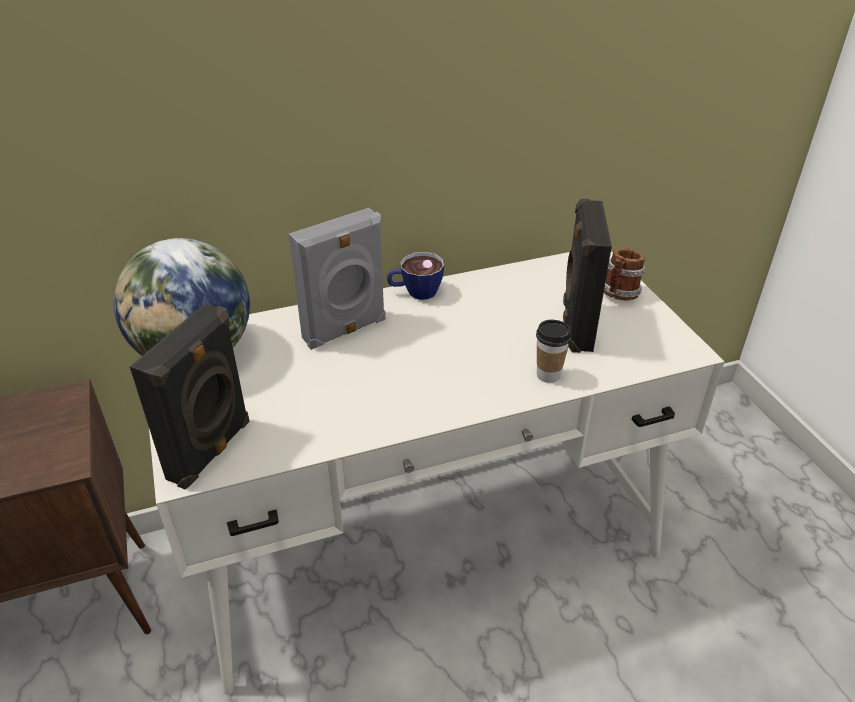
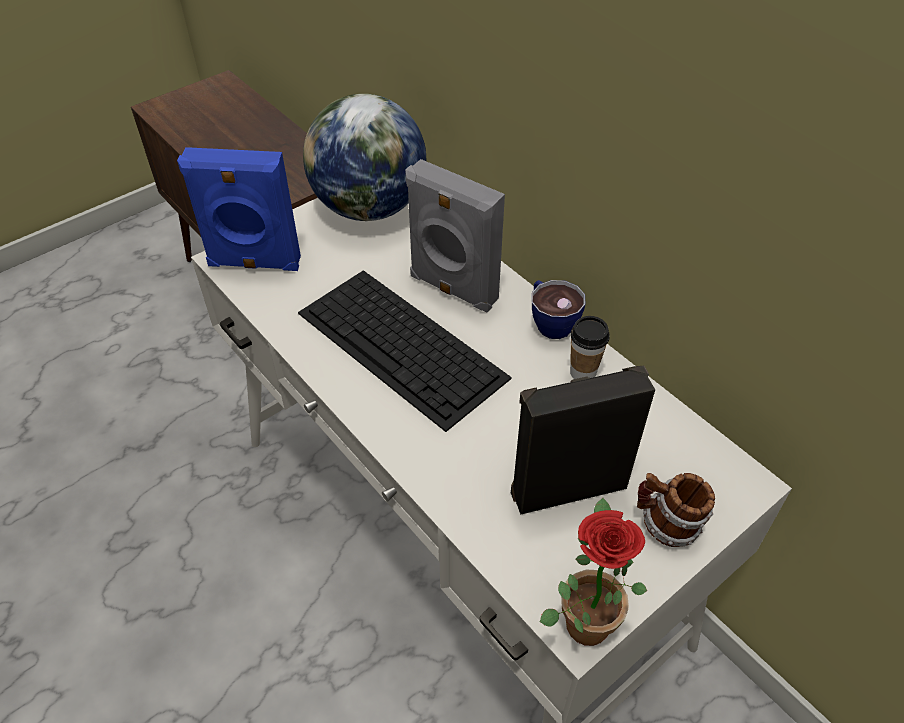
camera: 70 degrees right, 10 degrees up
black speaker [130,304,250,490] -> blue speaker [177,147,301,271]
cup [536,320,572,383] -> cup moved to [570,316,609,379]
none -> keyboard [298,270,512,432]
none -> potted plant [540,498,647,646]

